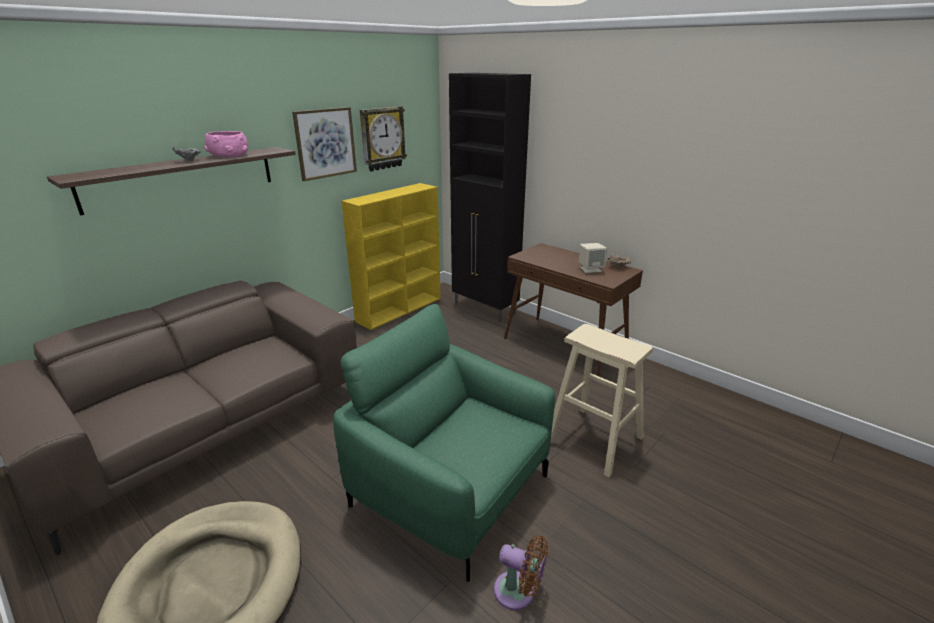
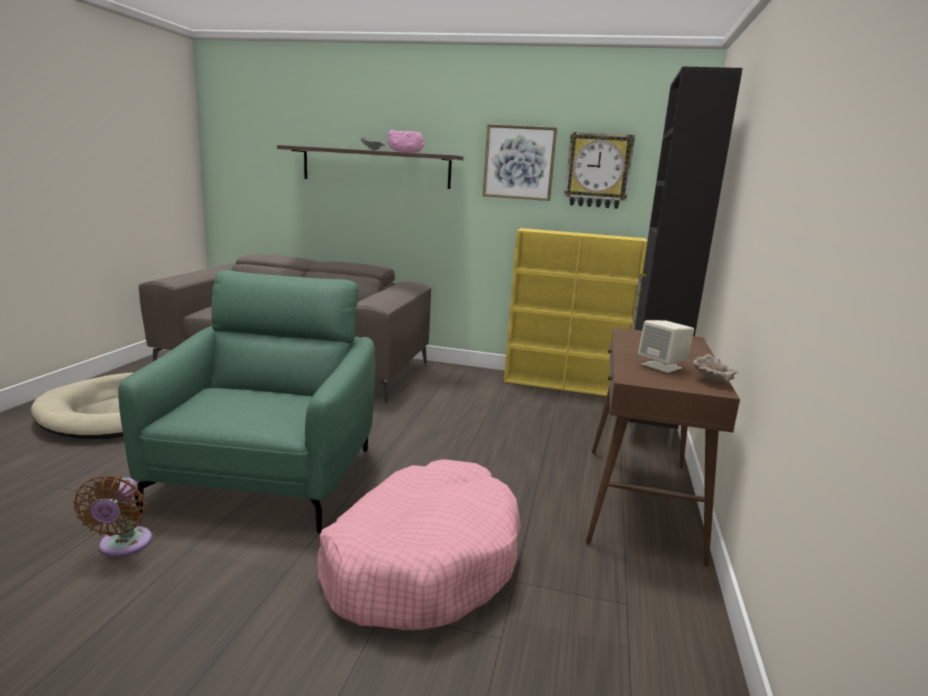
camera: 60 degrees right, 10 degrees down
beige stool [550,324,653,477] -> pink dog bed [317,459,521,630]

